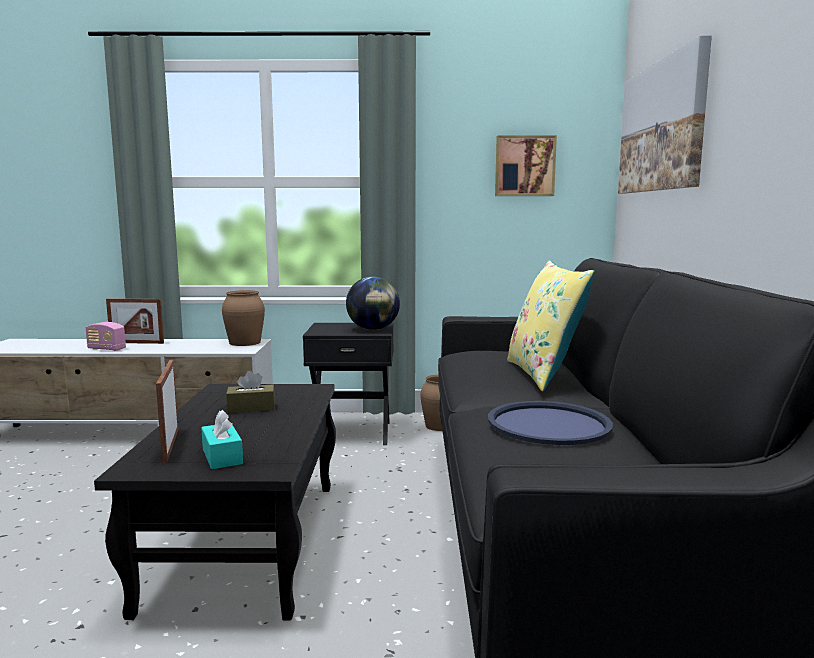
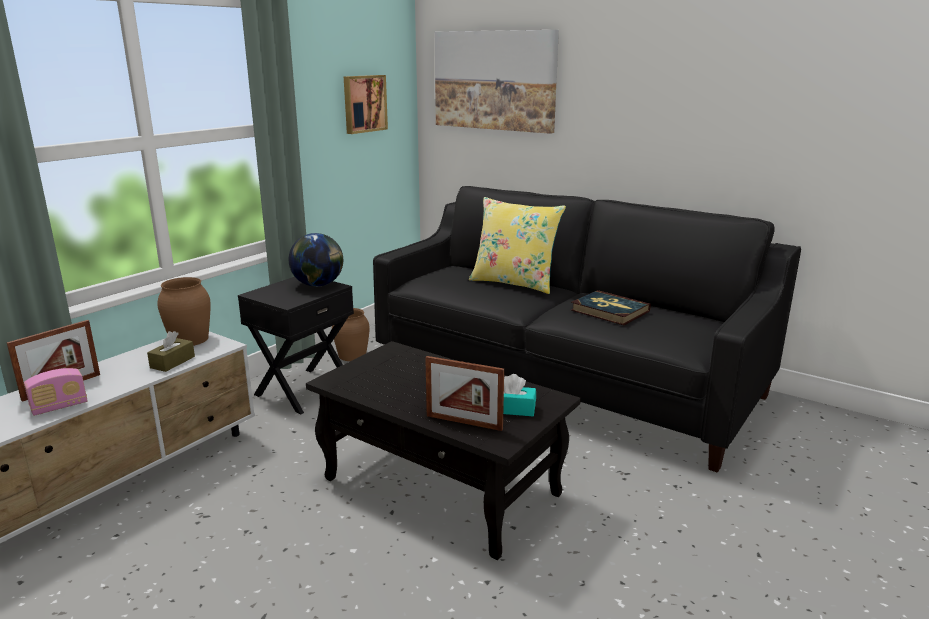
camera: 55 degrees left, 10 degrees up
brown tissue box [226,371,275,413] -> brown tissue box moved to [147,331,195,372]
blue tray [488,401,613,445] -> book [571,290,651,325]

